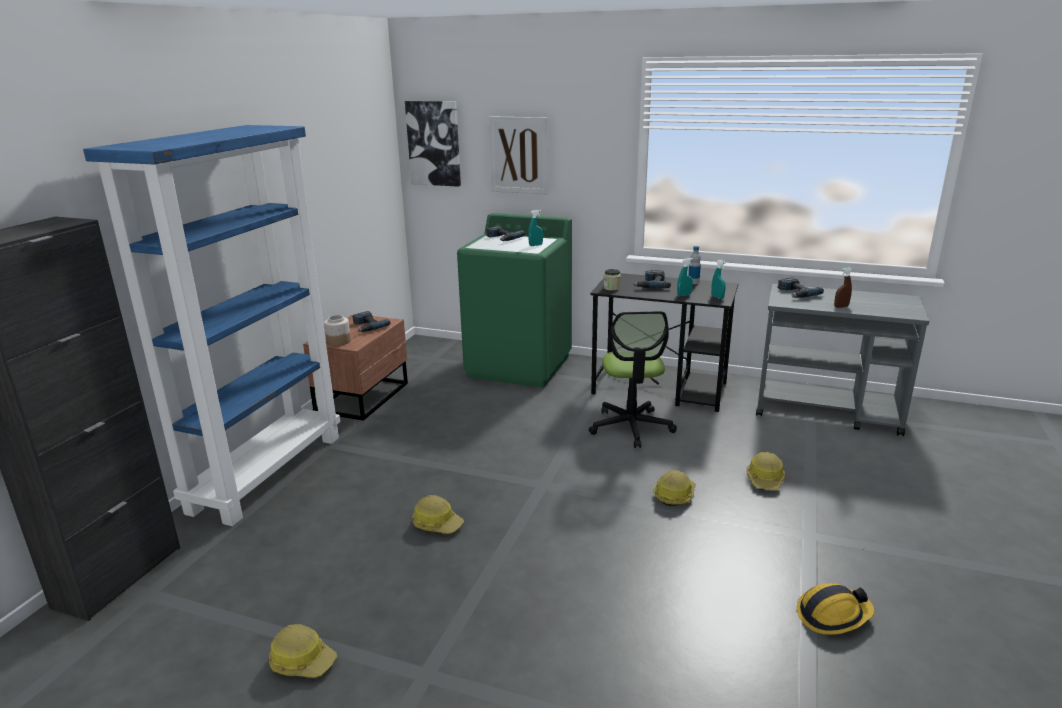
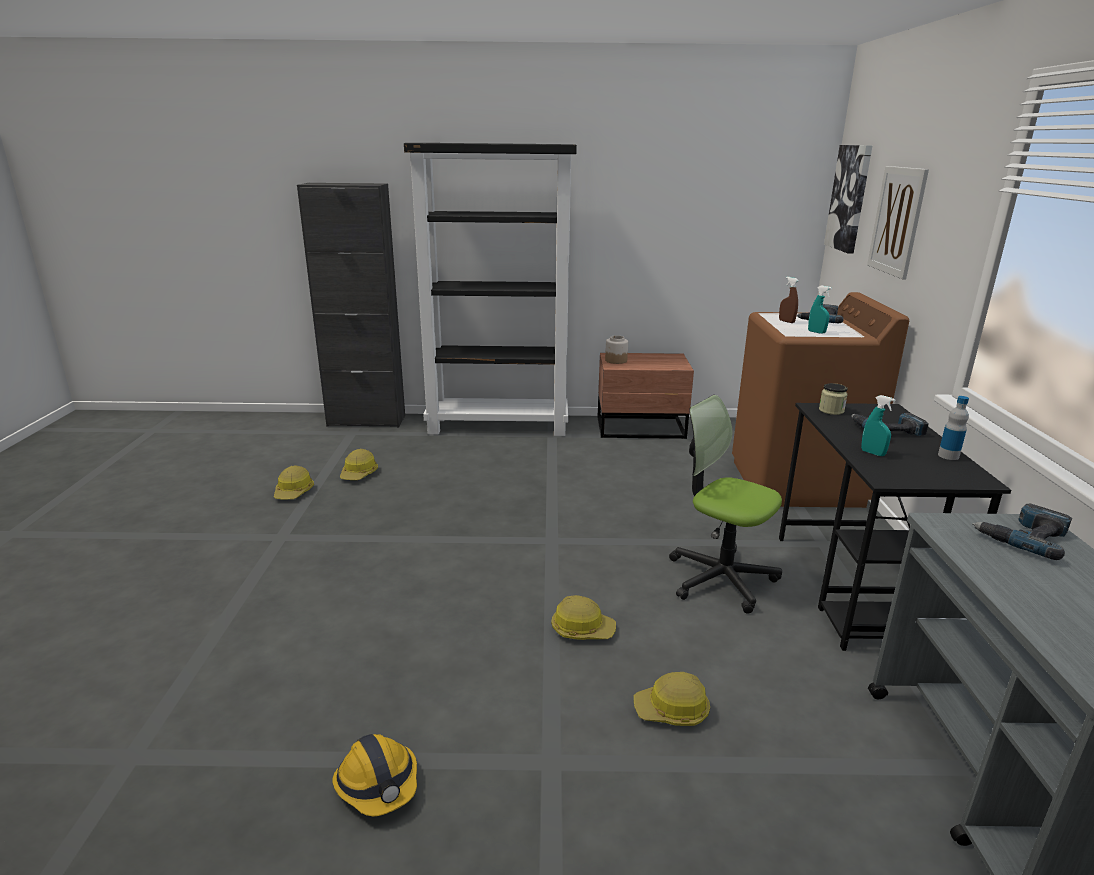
camera: 70 degrees right, 0 degrees up
blue bookcase [83,125,340,526] -> black bookcase [404,143,577,436]
power drill [352,311,391,332] -> none
hard hat [412,495,464,534] -> hard hat moved to [340,449,378,480]
green washing machine [457,213,572,388] -> brown washing machine [732,292,909,508]
office chair [589,311,677,448] -> office chair turned 60 degrees clockwise [669,395,782,614]
turquoise spray bottle [711,260,726,299] -> none
brown spray bottle [834,268,853,308] -> brown spray bottle moved to [779,277,799,323]

